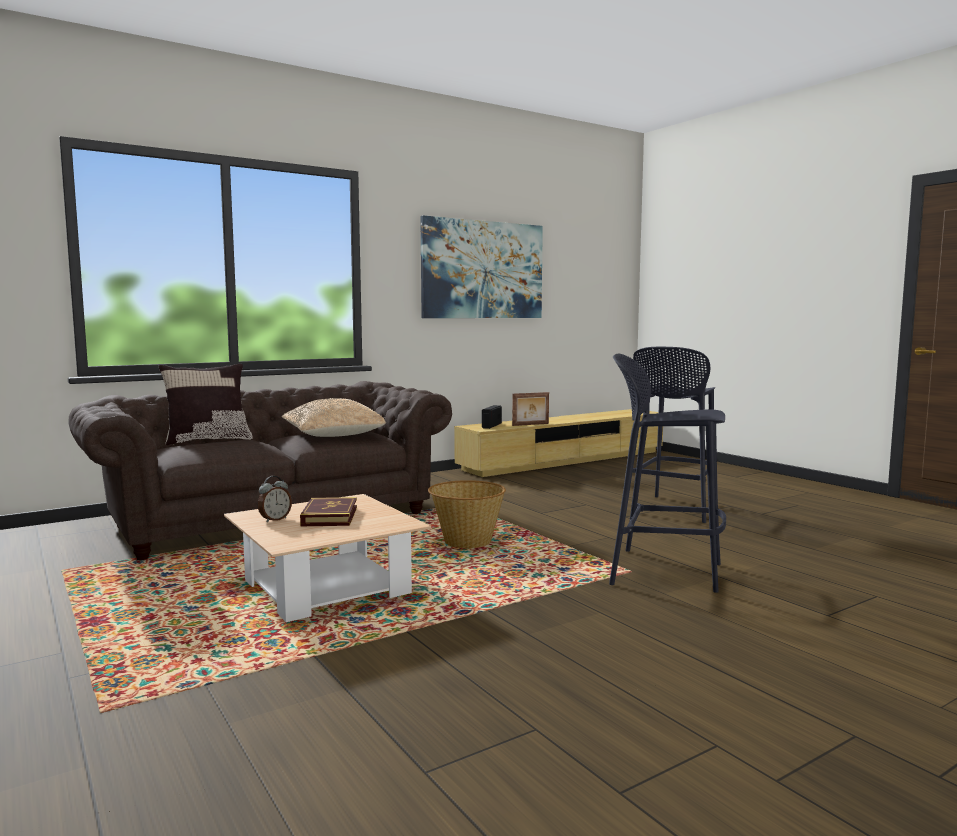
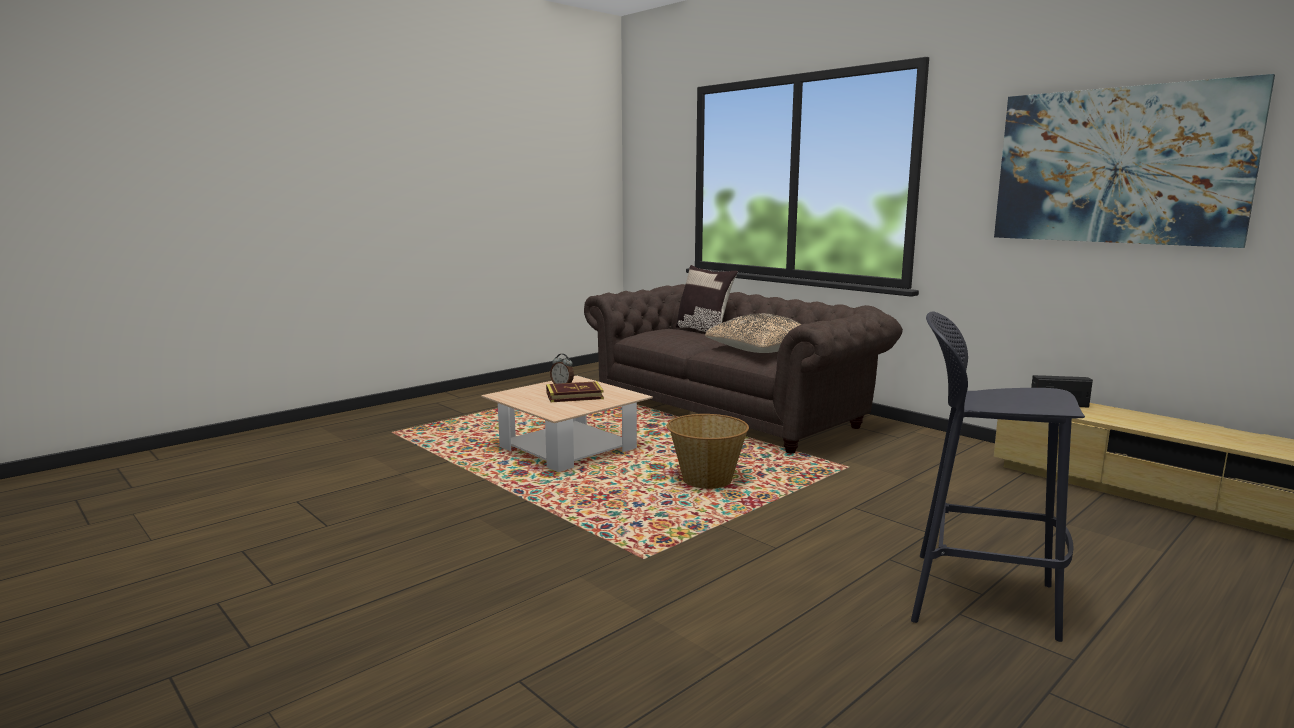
camera: 80 degrees right, 5 degrees up
picture frame [512,392,549,426] -> none
grey stool [609,354,726,593] -> none

